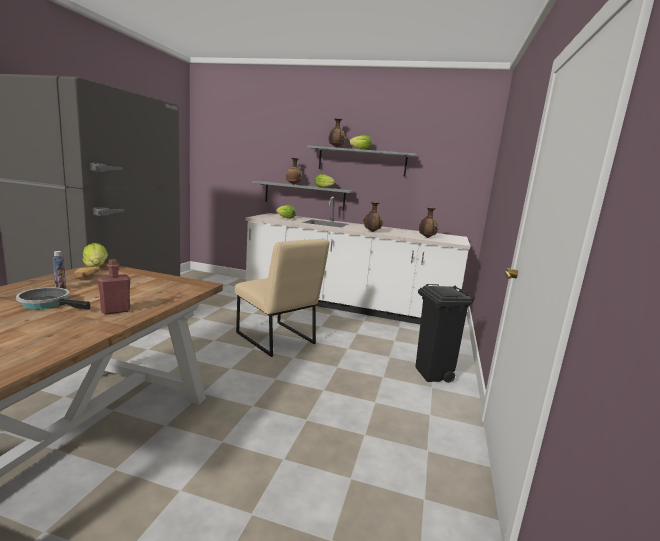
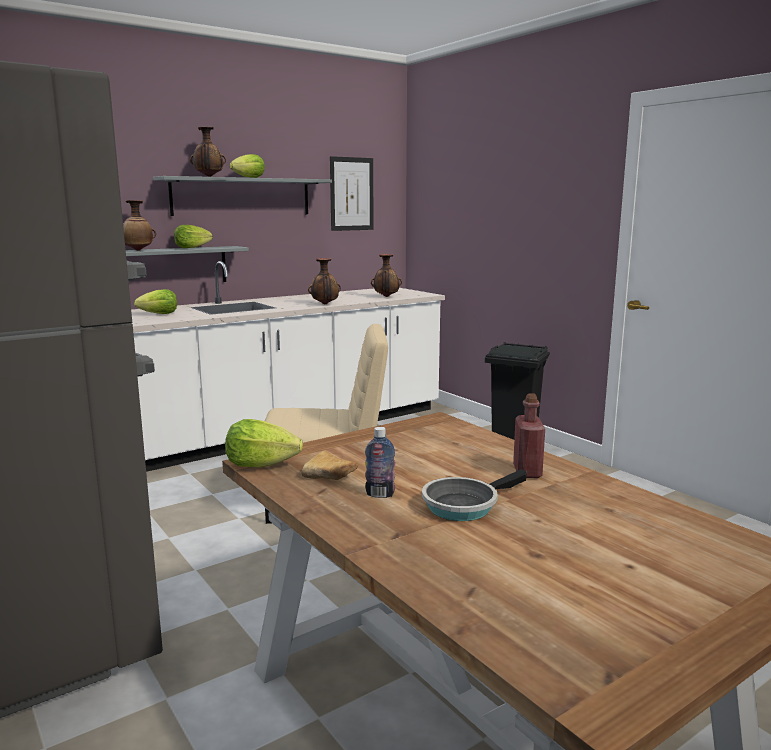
camera: 50 degrees left, 0 degrees up
none -> picture [330,156,374,231]

